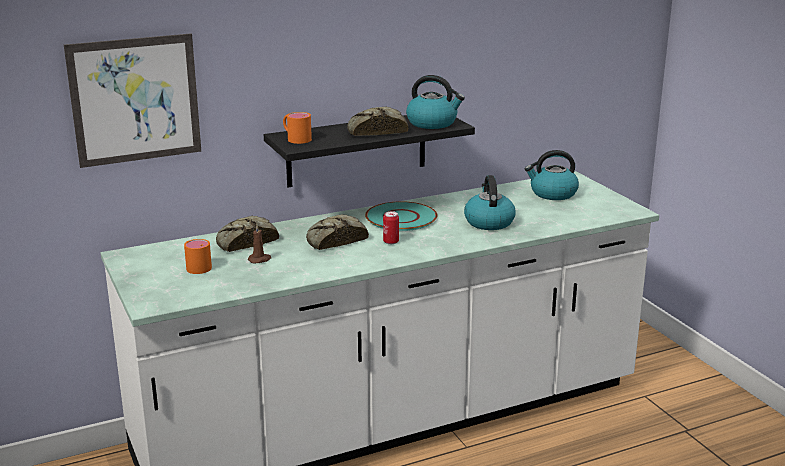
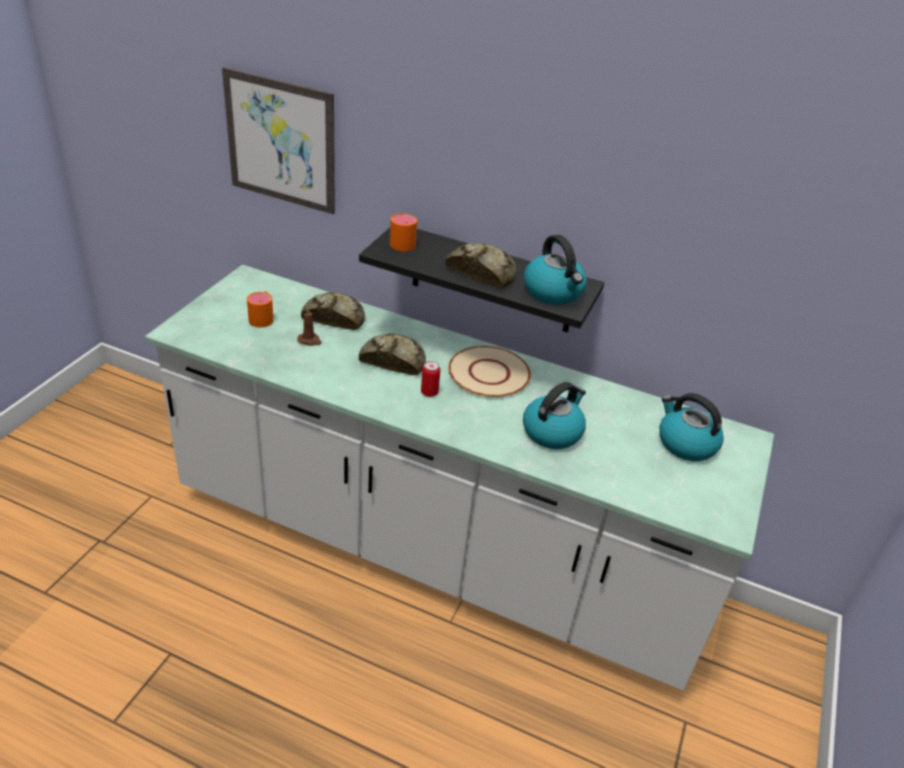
camera: 45 degrees right, 15 degrees up
turquoise plate [365,201,438,231] -> beige plate [448,346,531,397]

